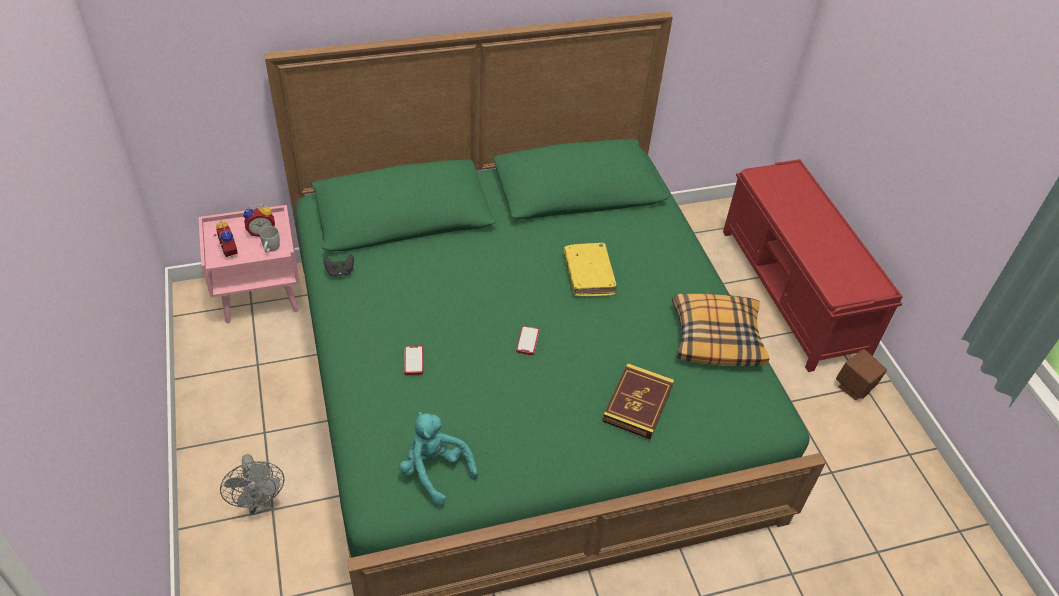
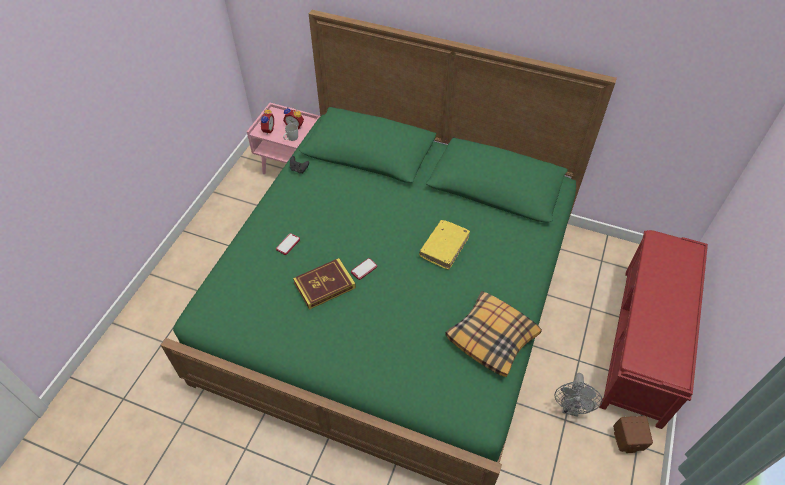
camera: 40 degrees right, 5 degrees up
grey fan [220,454,284,515] -> grey fan moved to [555,373,602,417]
turquoise plush toy [399,412,478,505] -> none
book [602,363,674,440] -> book moved to [293,258,356,310]

